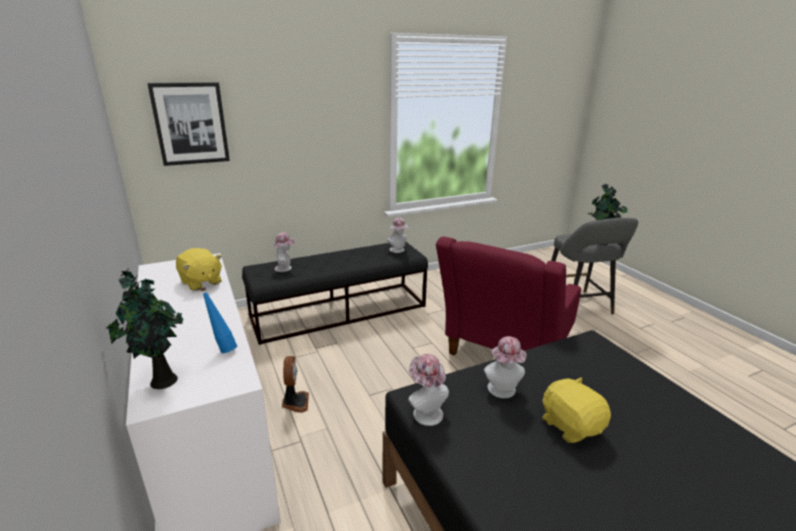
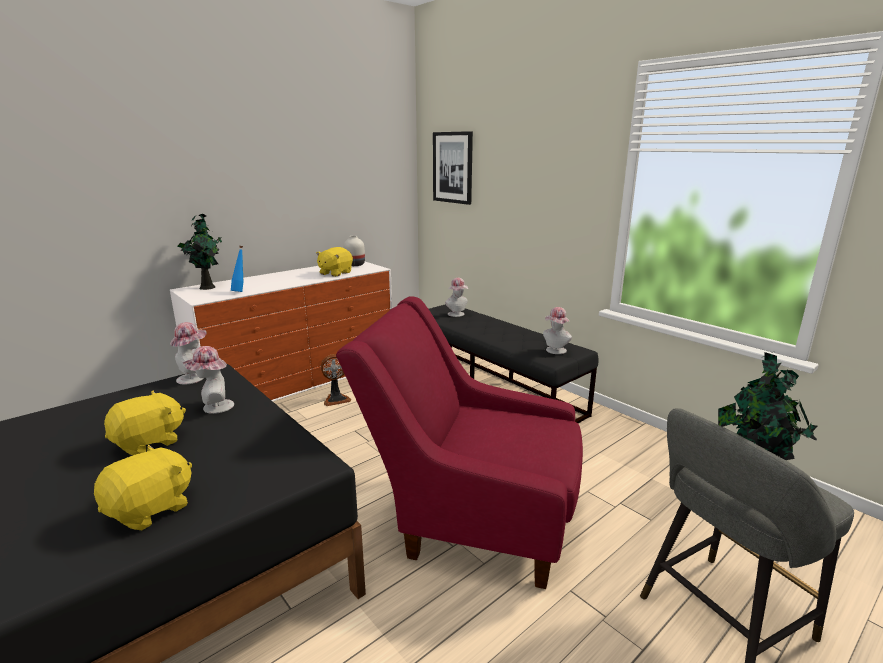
camera: 75 degrees right, 5 degrees down
none -> yellow plush toy [94,445,192,530]
none -> white vase [343,236,365,266]

